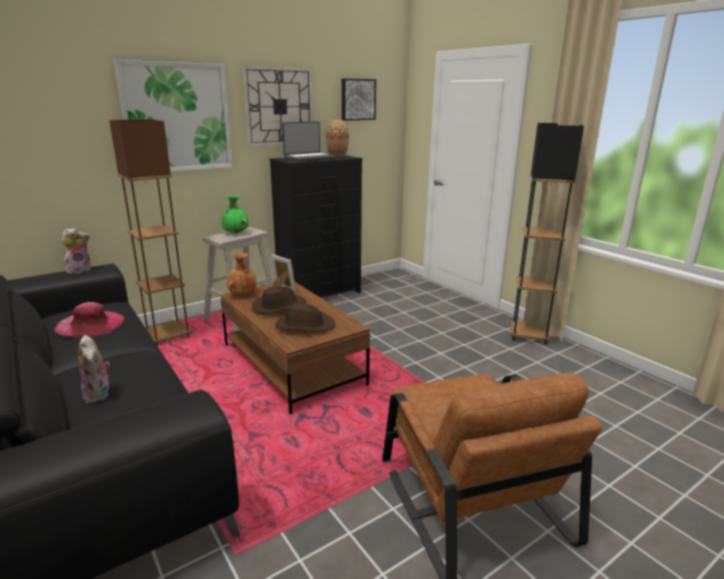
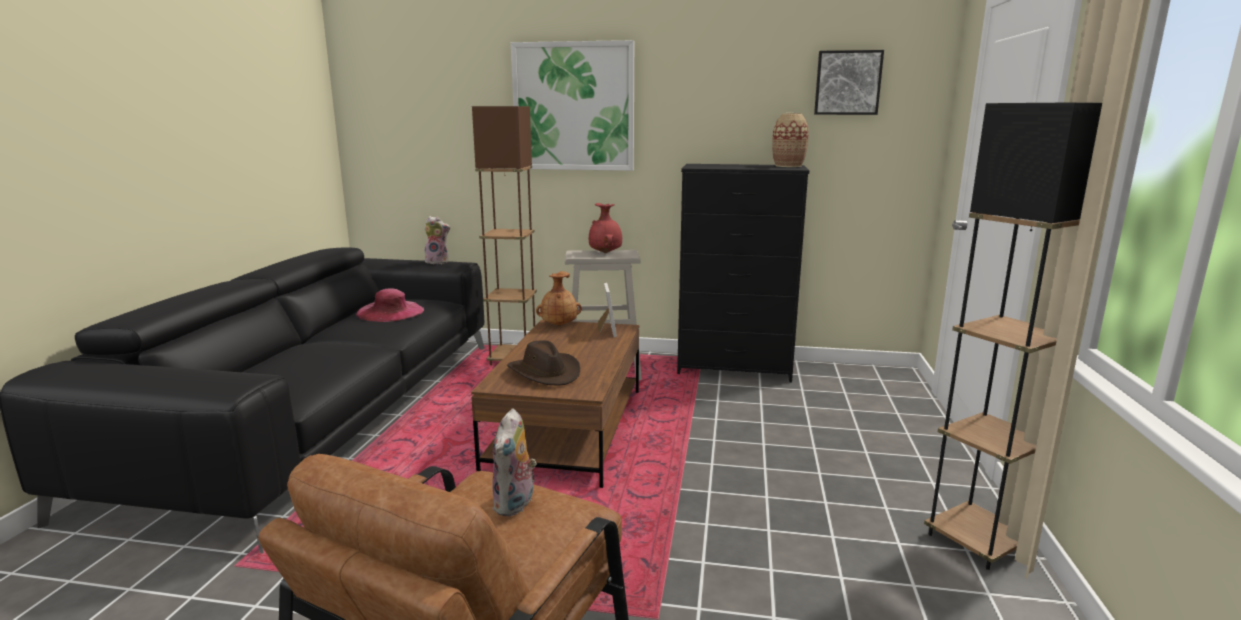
camera: 45 degrees right, 5 degrees down
plush toy [78,335,110,403] -> plush toy moved to [492,408,537,517]
green vase [221,195,248,233] -> red vase [589,203,622,253]
wall clock [243,66,313,146] -> none
brown hat [252,287,306,314] -> none
laptop [282,121,337,162] -> none

